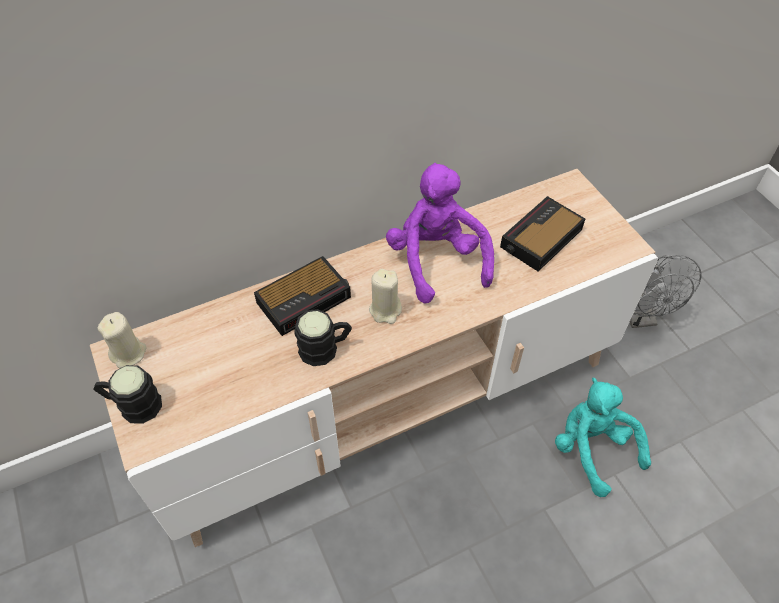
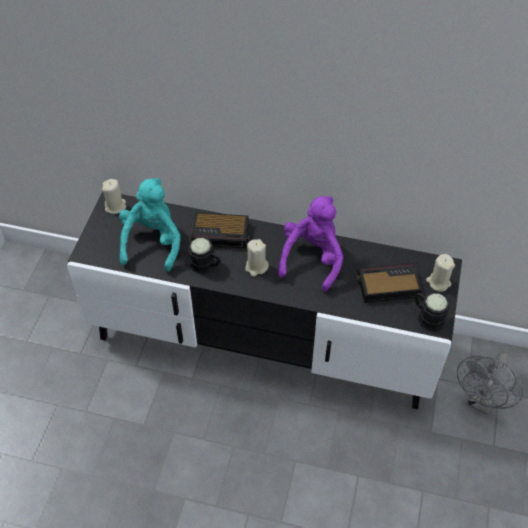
camera: 40 degrees right, 0 degrees up
beige tv stand [90,169,658,547] -> black tv stand [67,192,462,409]
black mug [93,365,162,424] -> black mug moved to [414,293,449,331]
turquoise plush toy [555,378,651,497] -> turquoise plush toy moved to [119,178,181,272]
none -> beige candle [426,254,455,292]

